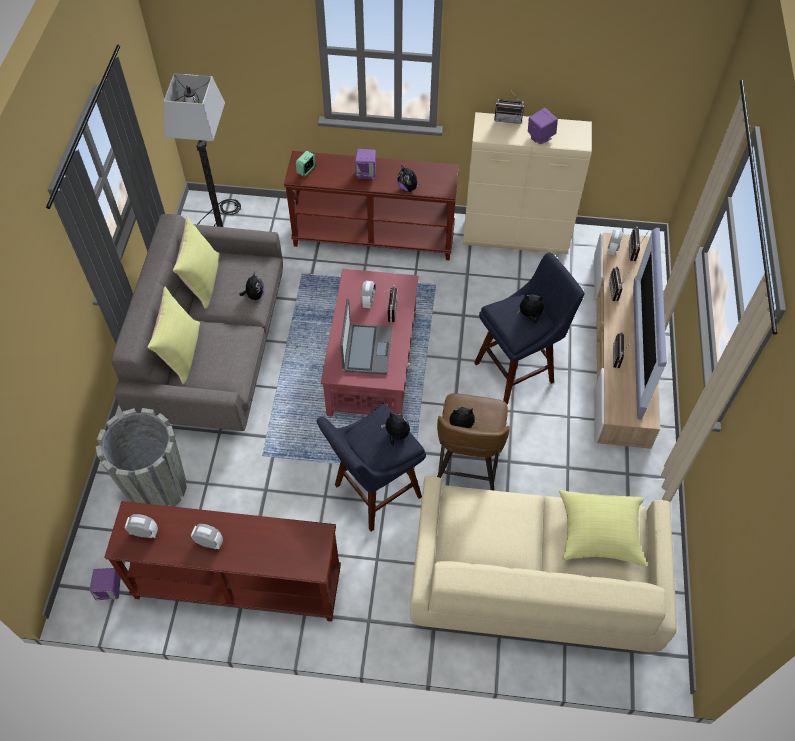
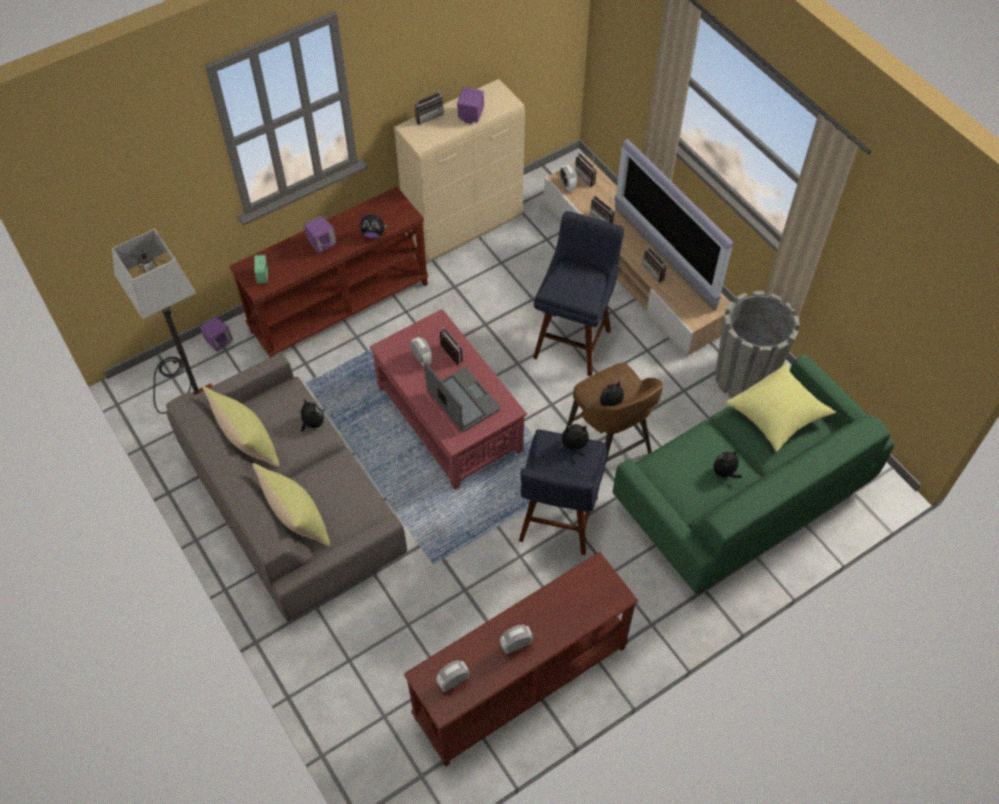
camera: 40 degrees left, 0 degrees up
purple speaker [90,568,120,600] -> purple speaker moved to [200,317,233,352]
grey planter [96,408,187,507] -> grey planter moved to [715,291,800,398]
beige sofa [410,476,677,652] -> green sofa [613,354,894,594]
plush toy [517,294,544,323] -> plush toy moved to [714,449,742,478]

